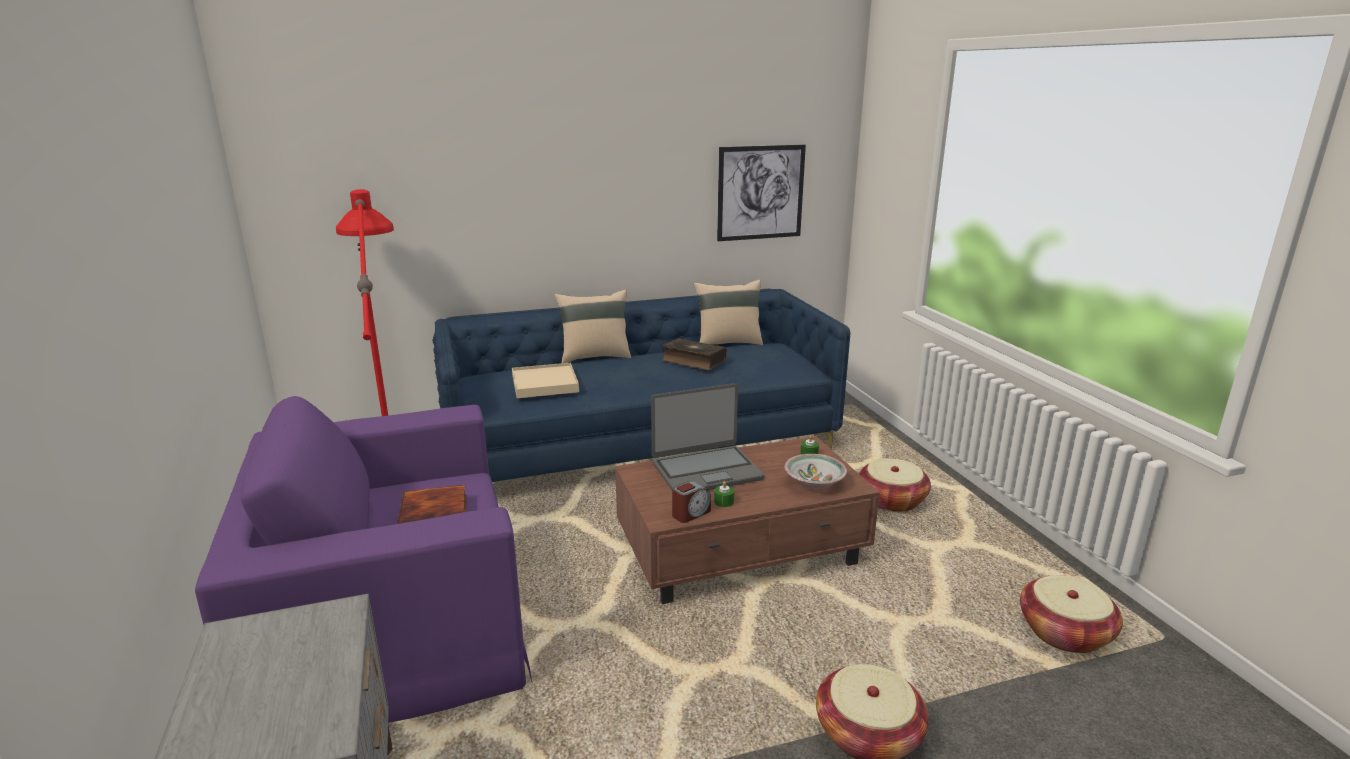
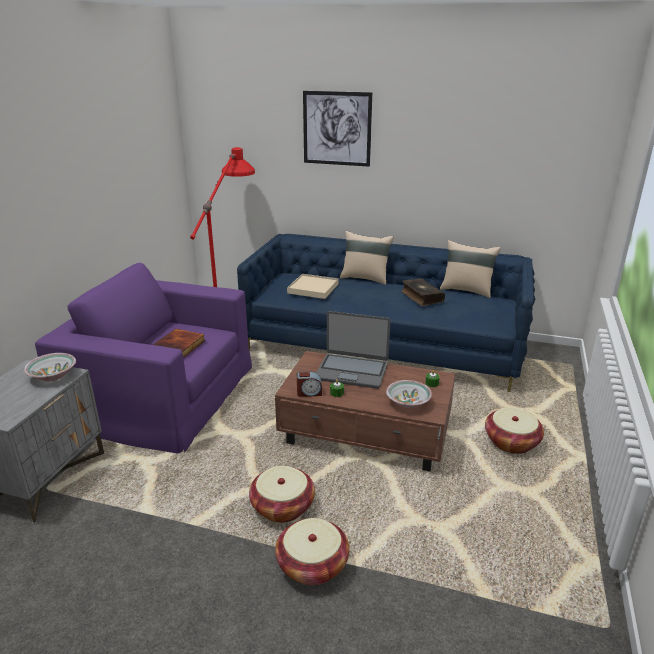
camera: 35 degrees right, 5 degrees up
picture [717,145,806,241] -> picture moved to [303,91,372,167]
basket [1020,575,1123,653] -> basket moved to [249,466,315,523]
none -> bowl [24,353,76,382]

